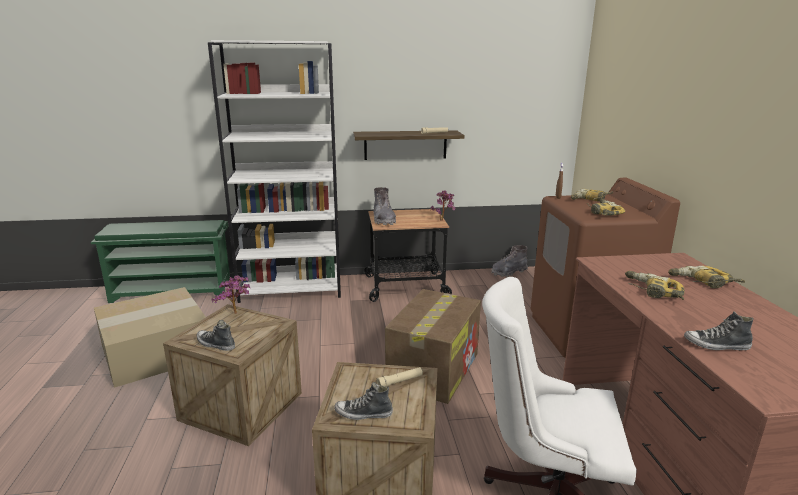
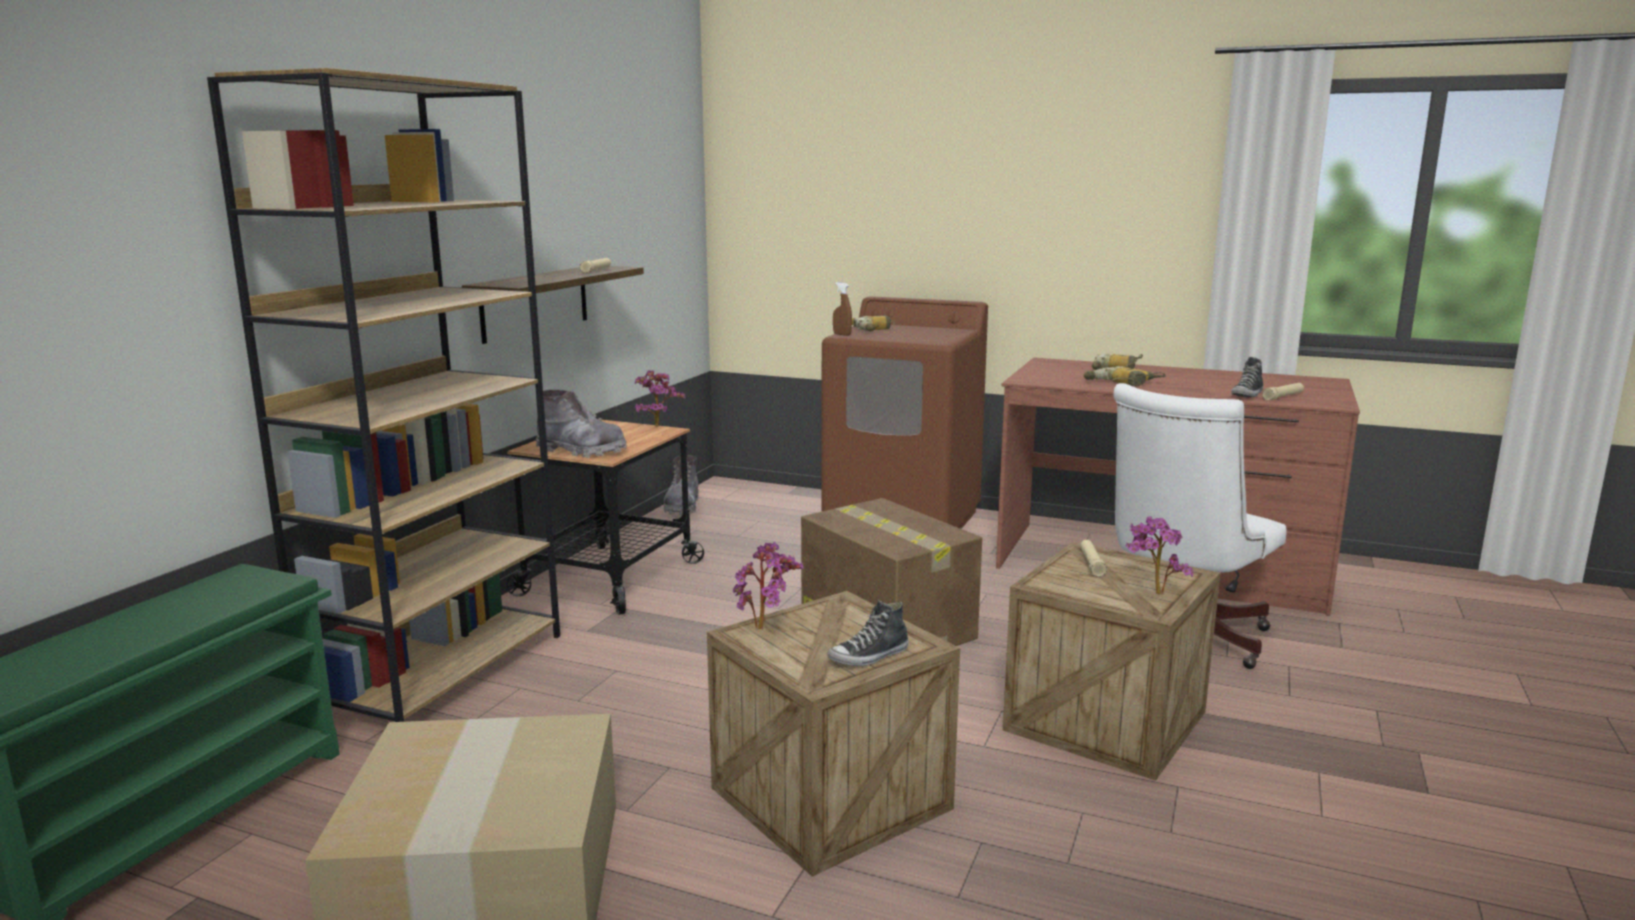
camera: 60 degrees left, 5 degrees down
white bookcase [208,40,341,303] -> brown bookcase [207,68,560,722]
shoe [334,382,393,420] -> potted plant [1125,516,1193,595]
power drill [587,199,625,216] -> none
none -> beige flashlight [1262,383,1304,400]

